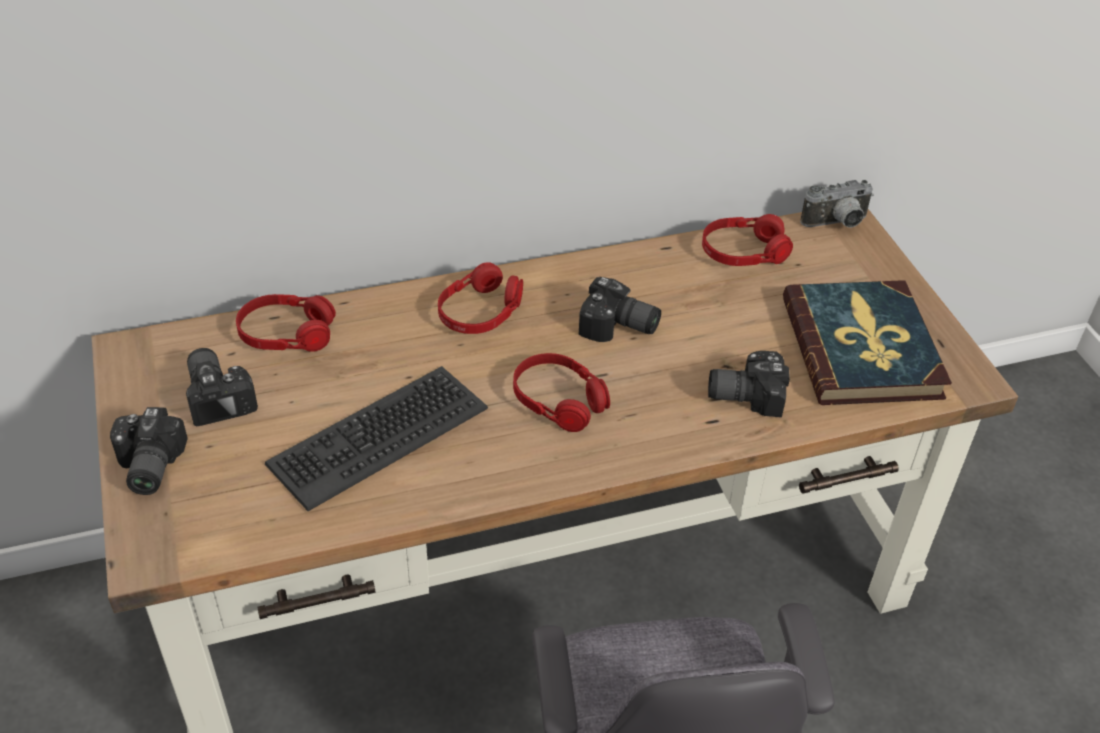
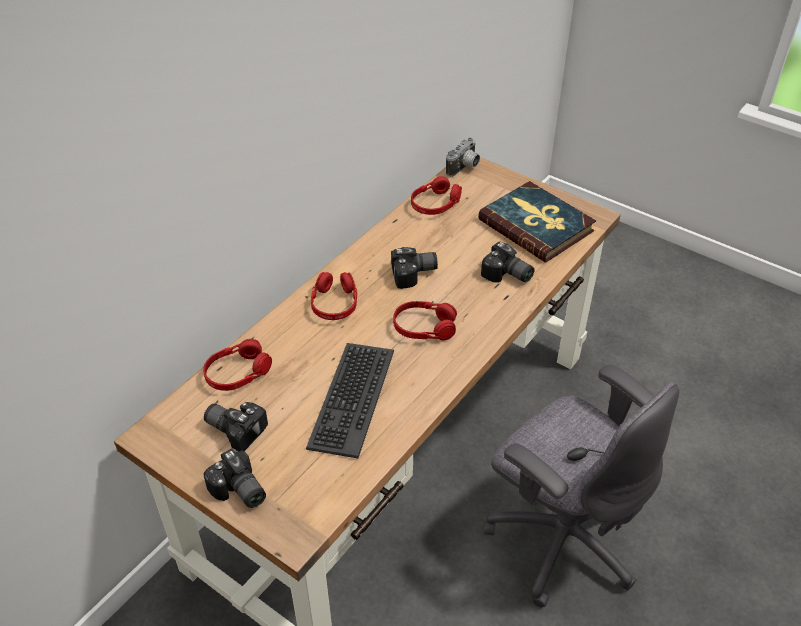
camera: 35 degrees left, 0 degrees up
camera [708,351,790,417] -> camera turned 105 degrees counterclockwise [481,242,534,282]

